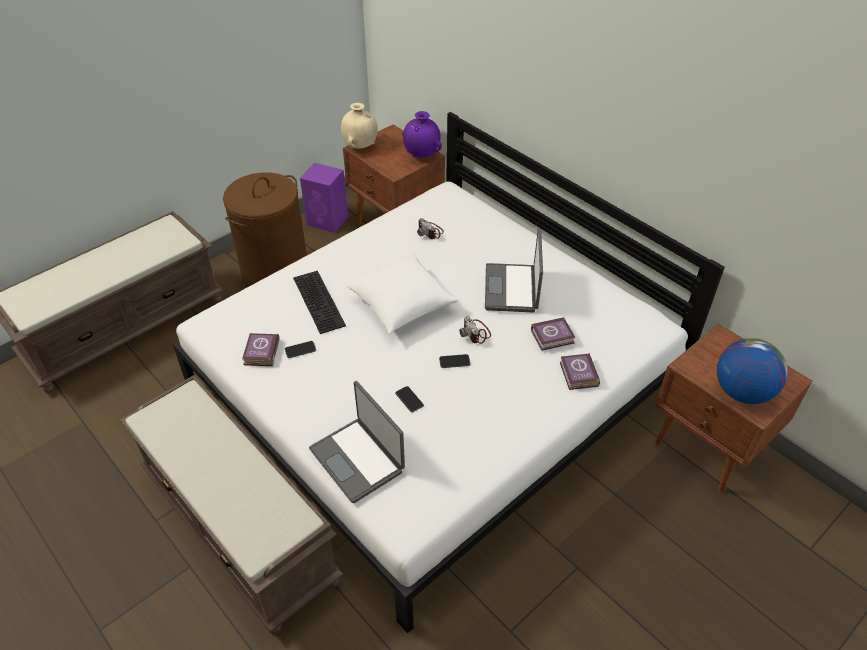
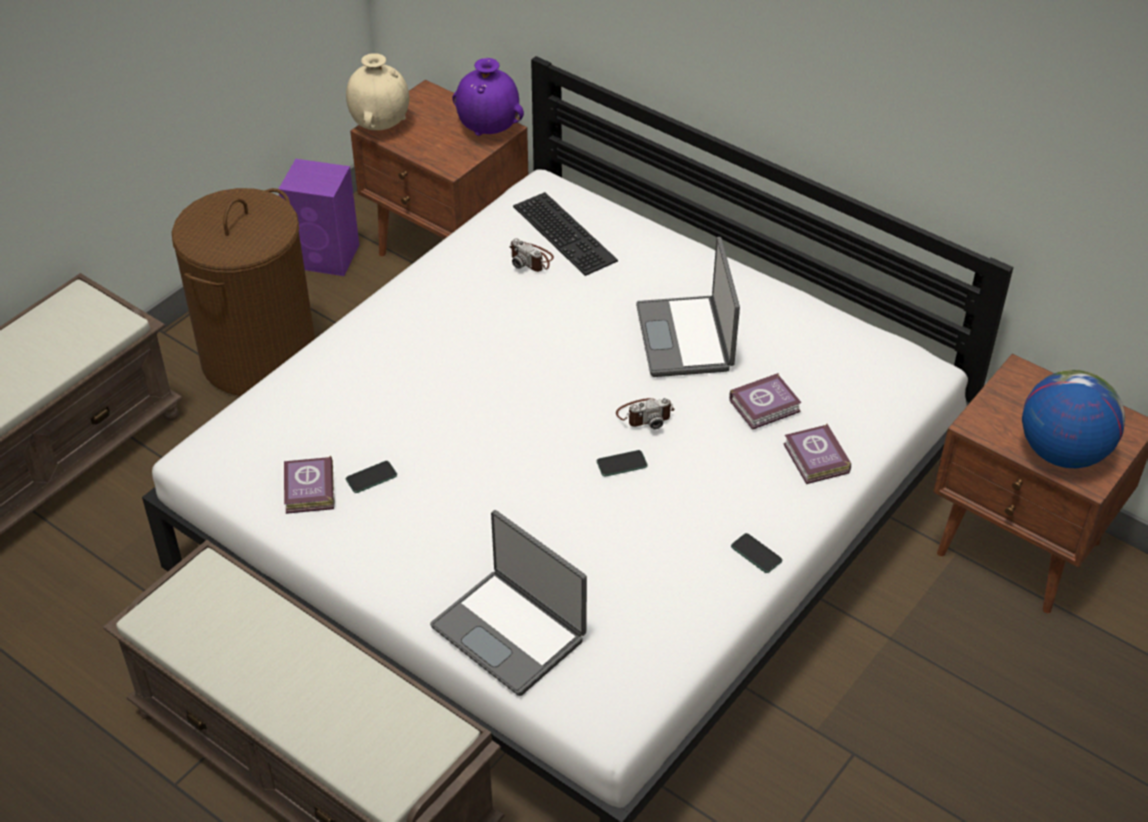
camera: 10 degrees left, 0 degrees up
keyboard [293,271,346,334] -> keyboard moved to [513,192,618,276]
white pillow [345,254,458,334] -> none
phone [395,386,424,412] -> phone moved to [731,533,783,573]
camera [459,316,491,344] -> camera turned 75 degrees counterclockwise [616,398,674,429]

